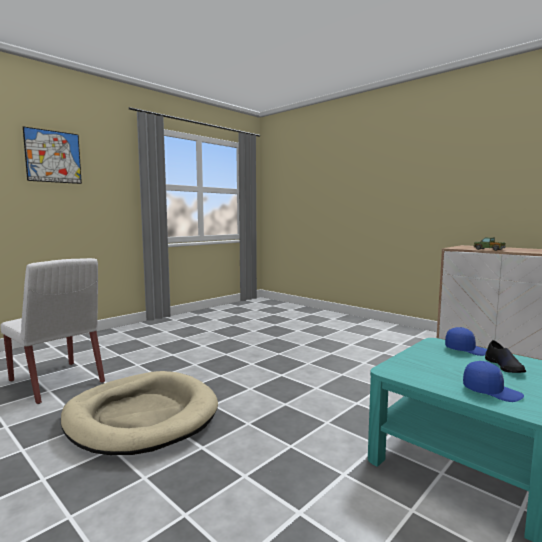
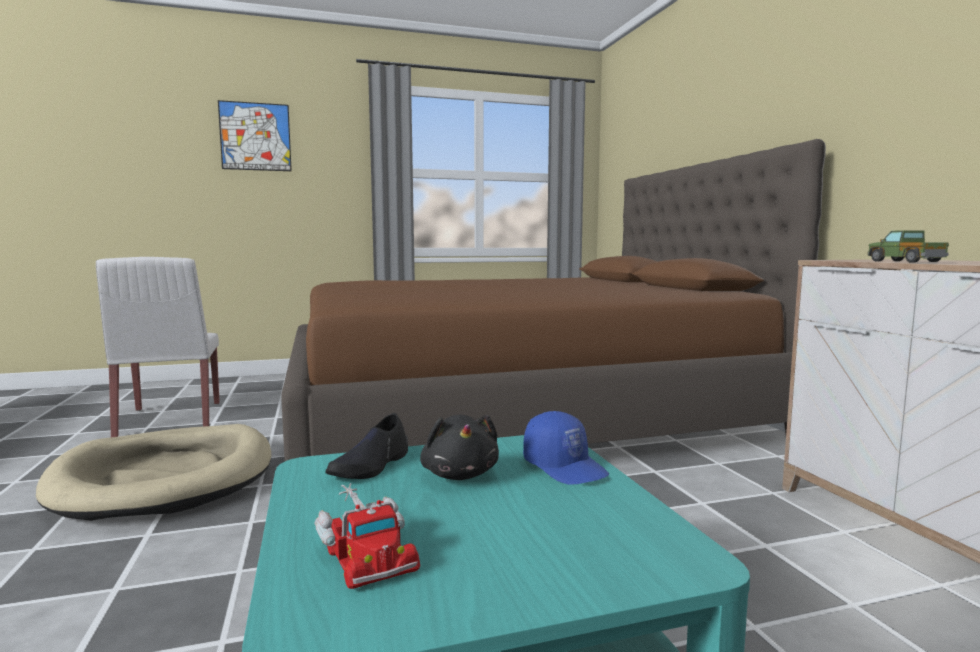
camera: 30 degrees right, 0 degrees up
blue cap [463,361,524,402] -> toy truck [314,483,420,589]
black shoe [485,340,526,373] -> black shoe moved to [326,413,408,479]
none -> brown bed [281,139,826,461]
none -> black plush toy [420,414,499,480]

